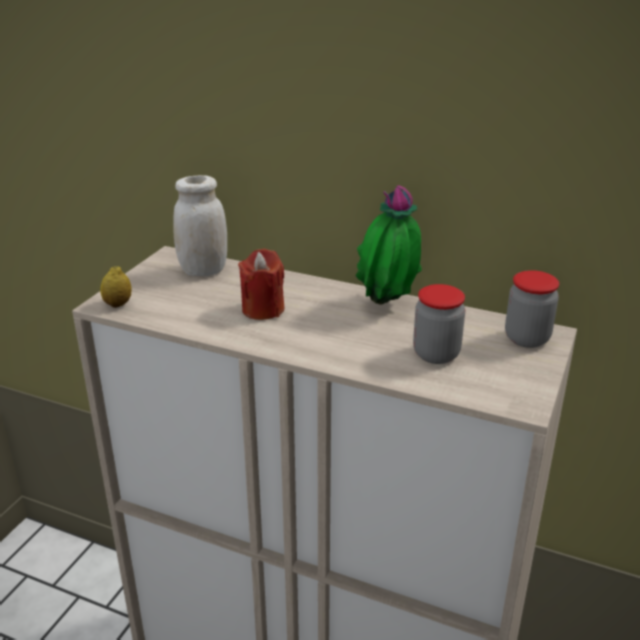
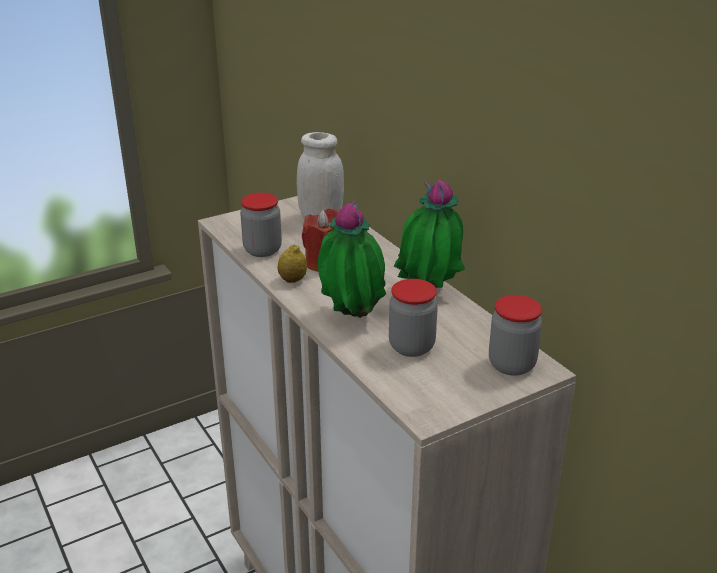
camera: 35 degrees right, 0 degrees up
lemon [100,266,132,308] -> lemon moved to [278,244,307,283]
none -> jar [240,193,282,257]
none -> potted plant [318,201,386,318]

